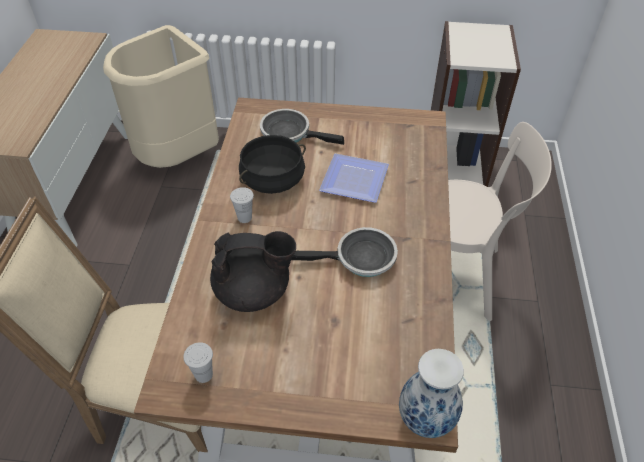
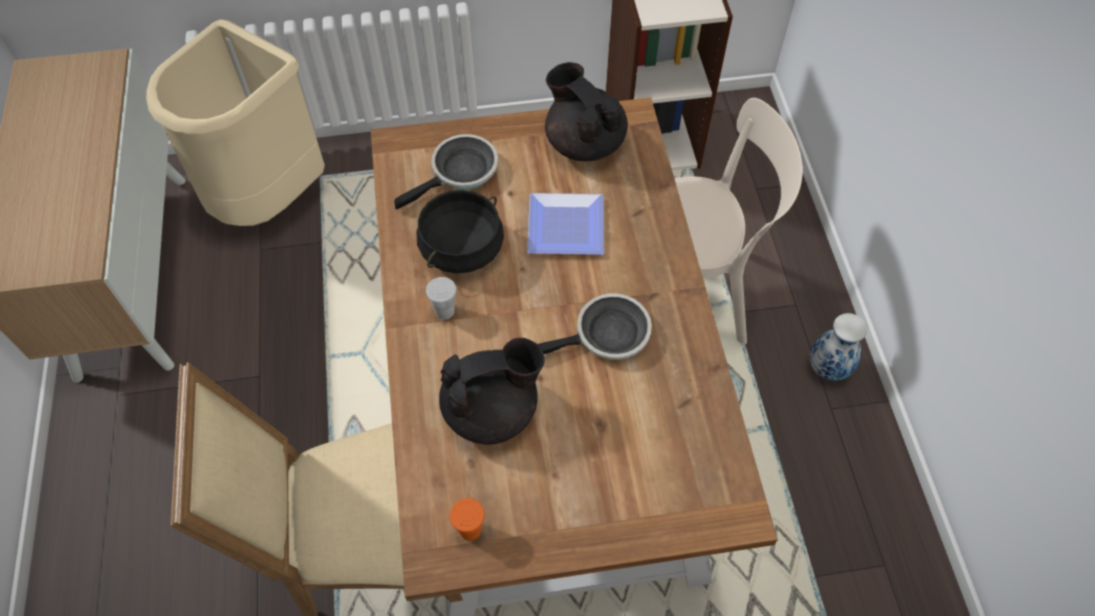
camera: 15 degrees left, 10 degrees up
white cup [183,342,213,383] -> orange cup [450,498,485,541]
frying pan [260,109,344,145] -> frying pan turned 135 degrees clockwise [394,134,498,210]
vase [399,349,464,438] -> vase moved to [810,313,867,381]
none -> black teapot [545,62,628,161]

